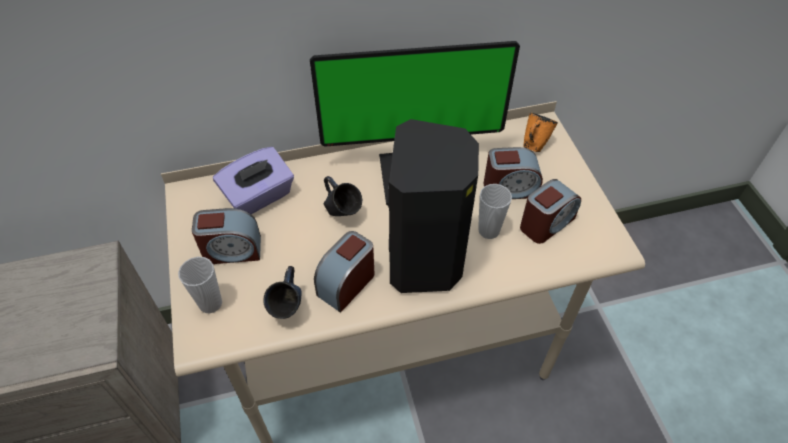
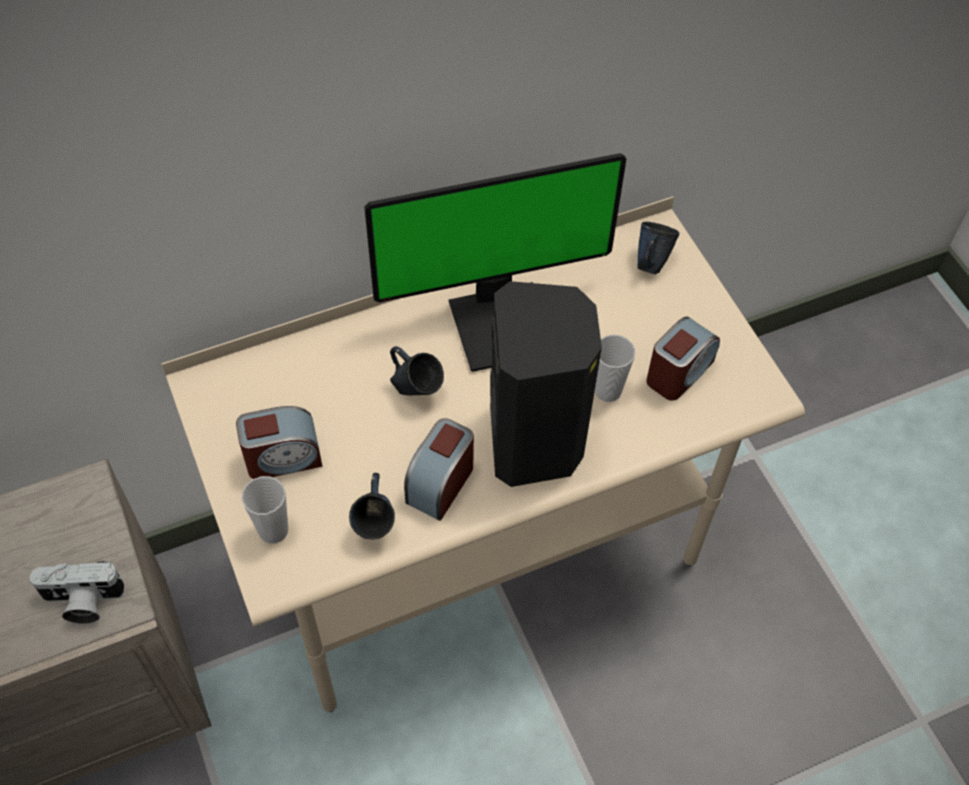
camera: 10 degrees left, 5 degrees up
purple tissue box [213,147,294,214] -> none
alarm clock [484,147,543,199] -> none
orange mug [523,113,558,152] -> blue mug [638,222,679,274]
none -> camera [30,561,125,624]

